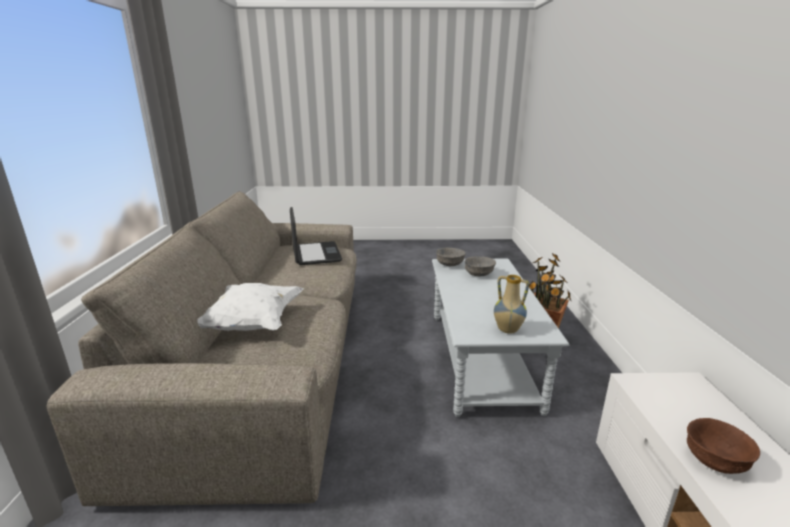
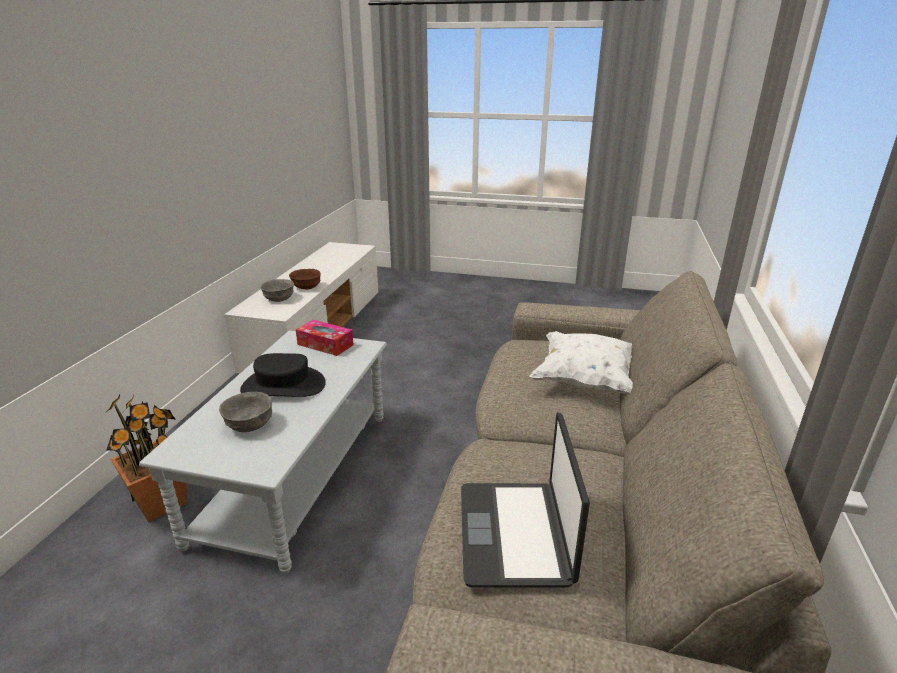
camera: 165 degrees left, 5 degrees up
grey bowl [436,248,466,266] -> grey bowl moved to [261,279,294,302]
vase [494,275,529,334] -> tissue box [296,320,354,356]
none -> black hat [240,353,326,397]

